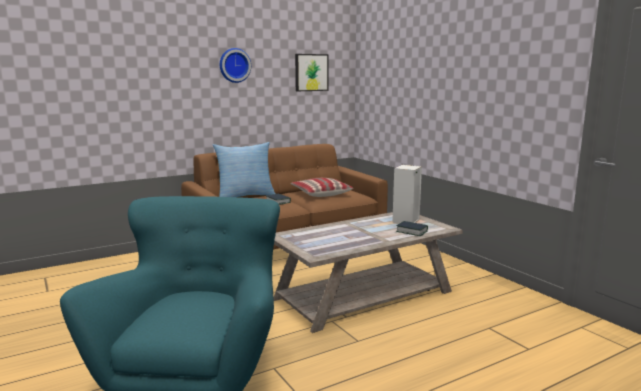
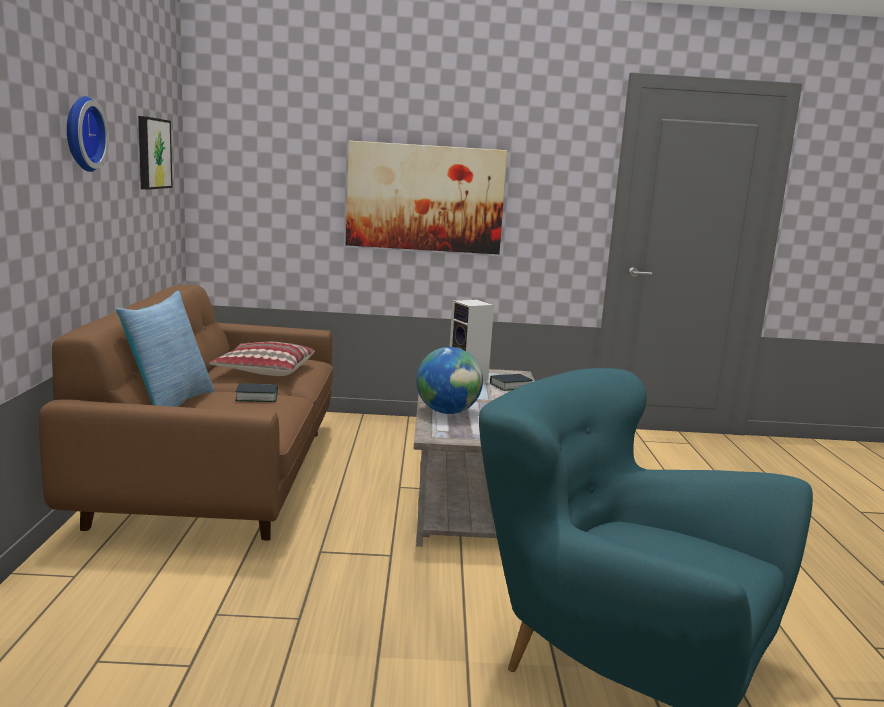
camera: 60 degrees left, 0 degrees up
none -> picture [346,141,507,254]
none -> globe [416,347,483,414]

